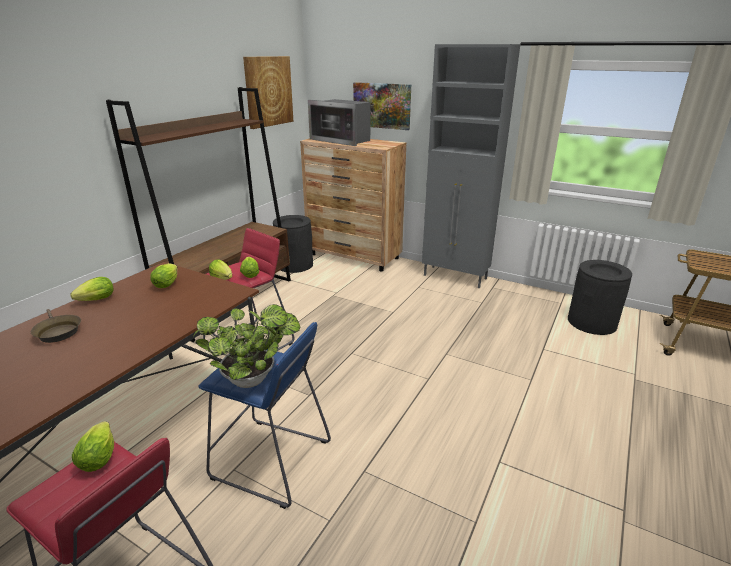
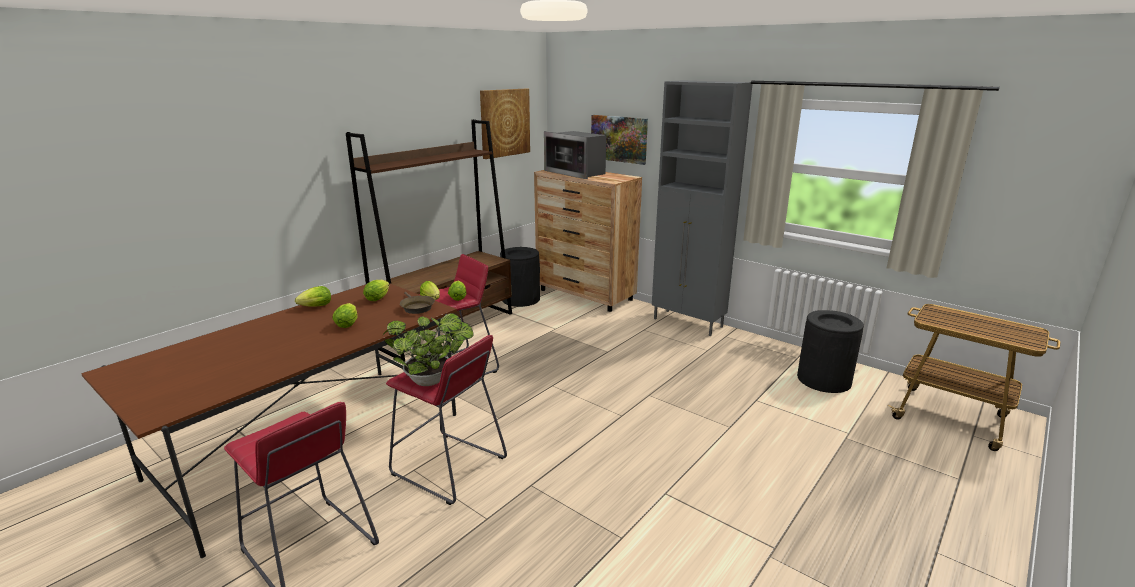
camera: 10 degrees right, 5 degrees down
brown frying pan [31,309,81,343] -> brown frying pan moved to [400,292,435,314]
lettuce [72,421,114,472] -> lettuce moved to [332,303,358,328]
blue stool [198,322,331,509] -> red stool [386,335,507,505]

